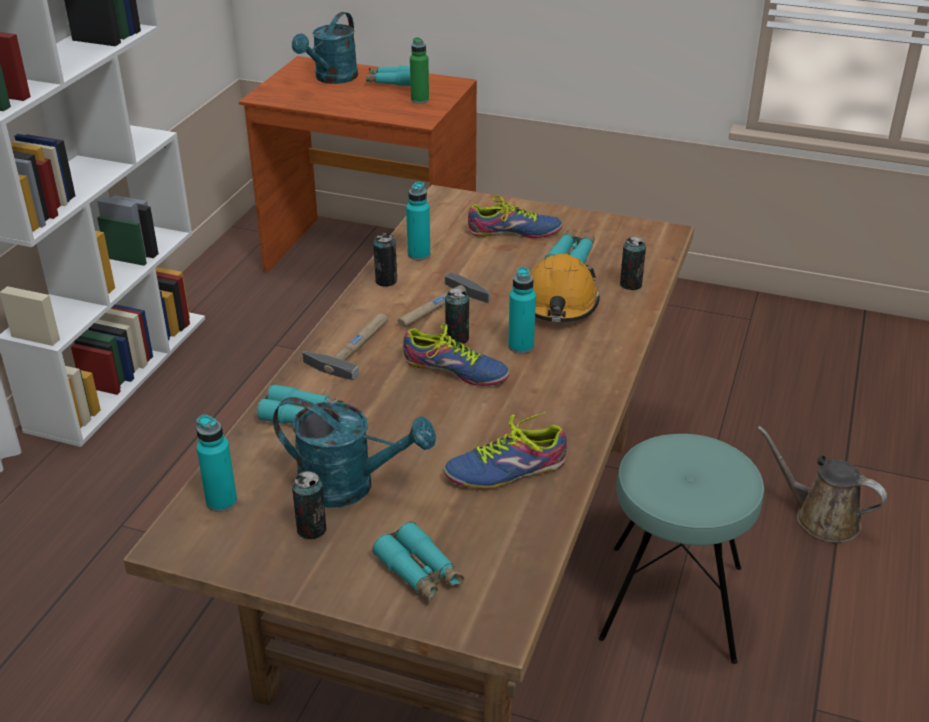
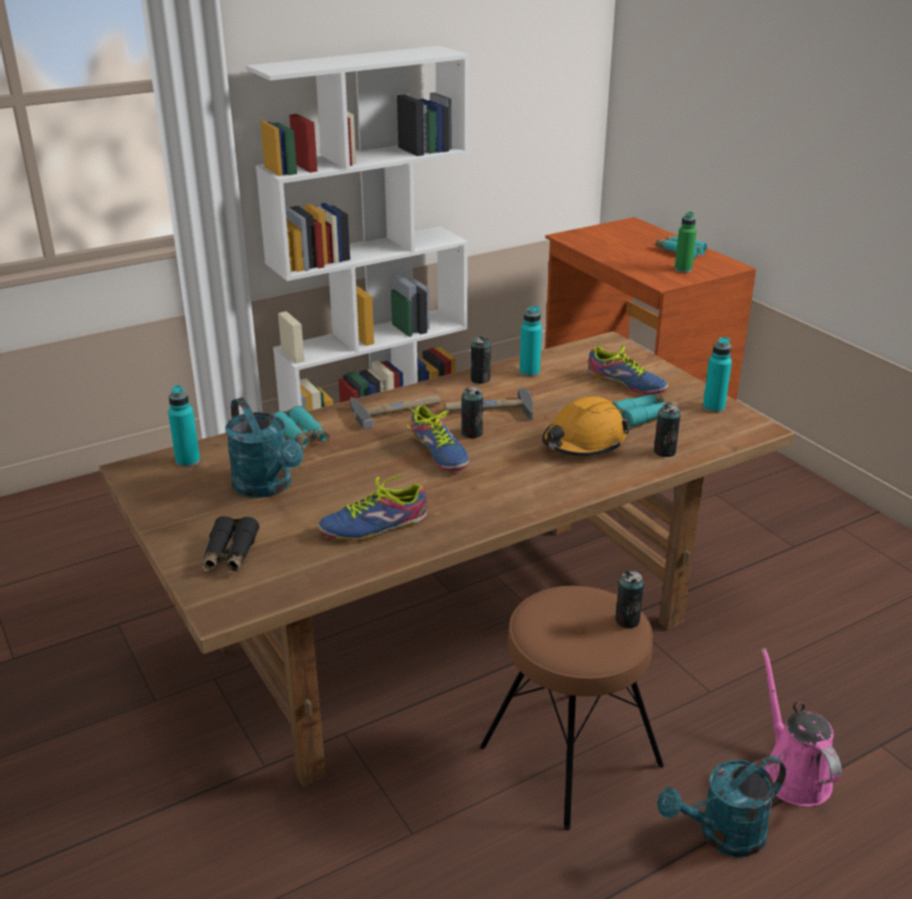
camera: 40 degrees right, 5 degrees down
turquoise watering can [292,12,358,84] -> turquoise watering can moved to [657,756,786,857]
can [292,471,326,539] -> can moved to [615,570,644,628]
turquoise binoculars [372,522,464,602] -> black binoculars [202,516,259,572]
shoe [444,412,567,489] -> shoe turned 45 degrees counterclockwise [318,473,427,541]
turquoise bottle [508,267,536,354] -> turquoise bottle moved to [703,337,732,412]
turquoise stool [598,434,764,664] -> brown stool [480,586,664,831]
brown watering can [757,426,887,543] -> pink watering can [761,648,842,807]

